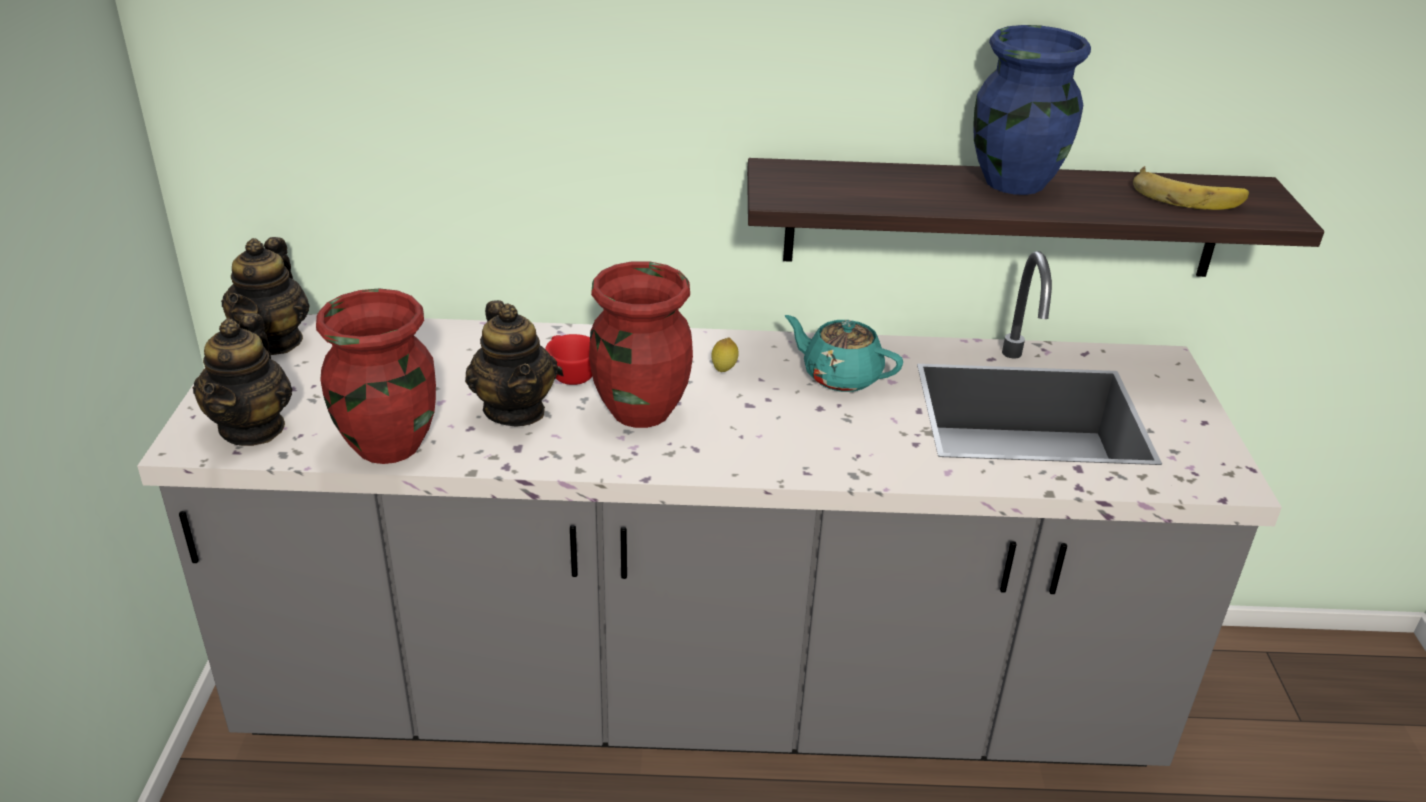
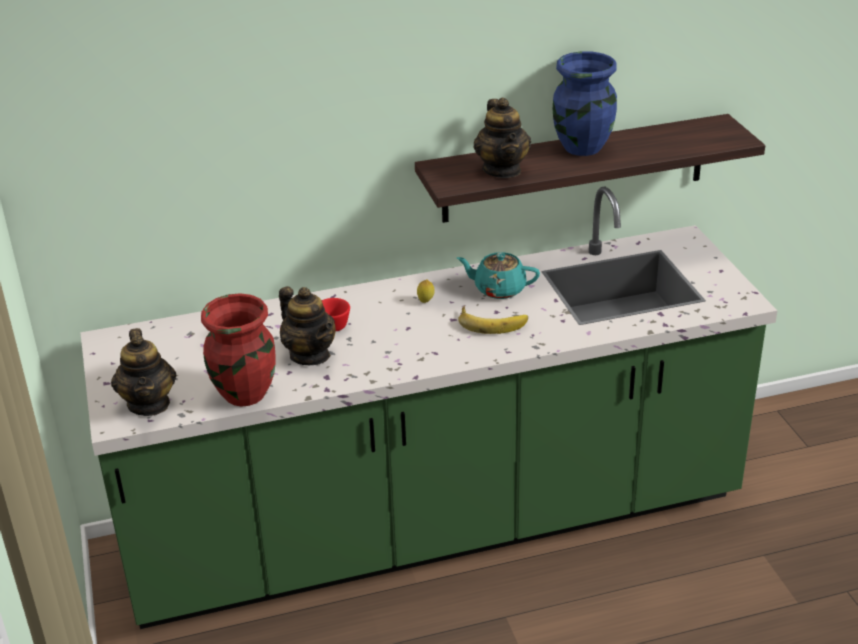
camera: 15 degrees left, 0 degrees up
grey counter [137,251,1282,767] -> green counter [80,187,777,629]
teapot [221,237,310,355] -> teapot moved to [473,98,531,178]
red vase [589,261,693,428] -> none
banana [1133,166,1249,210] -> banana moved to [458,305,528,334]

